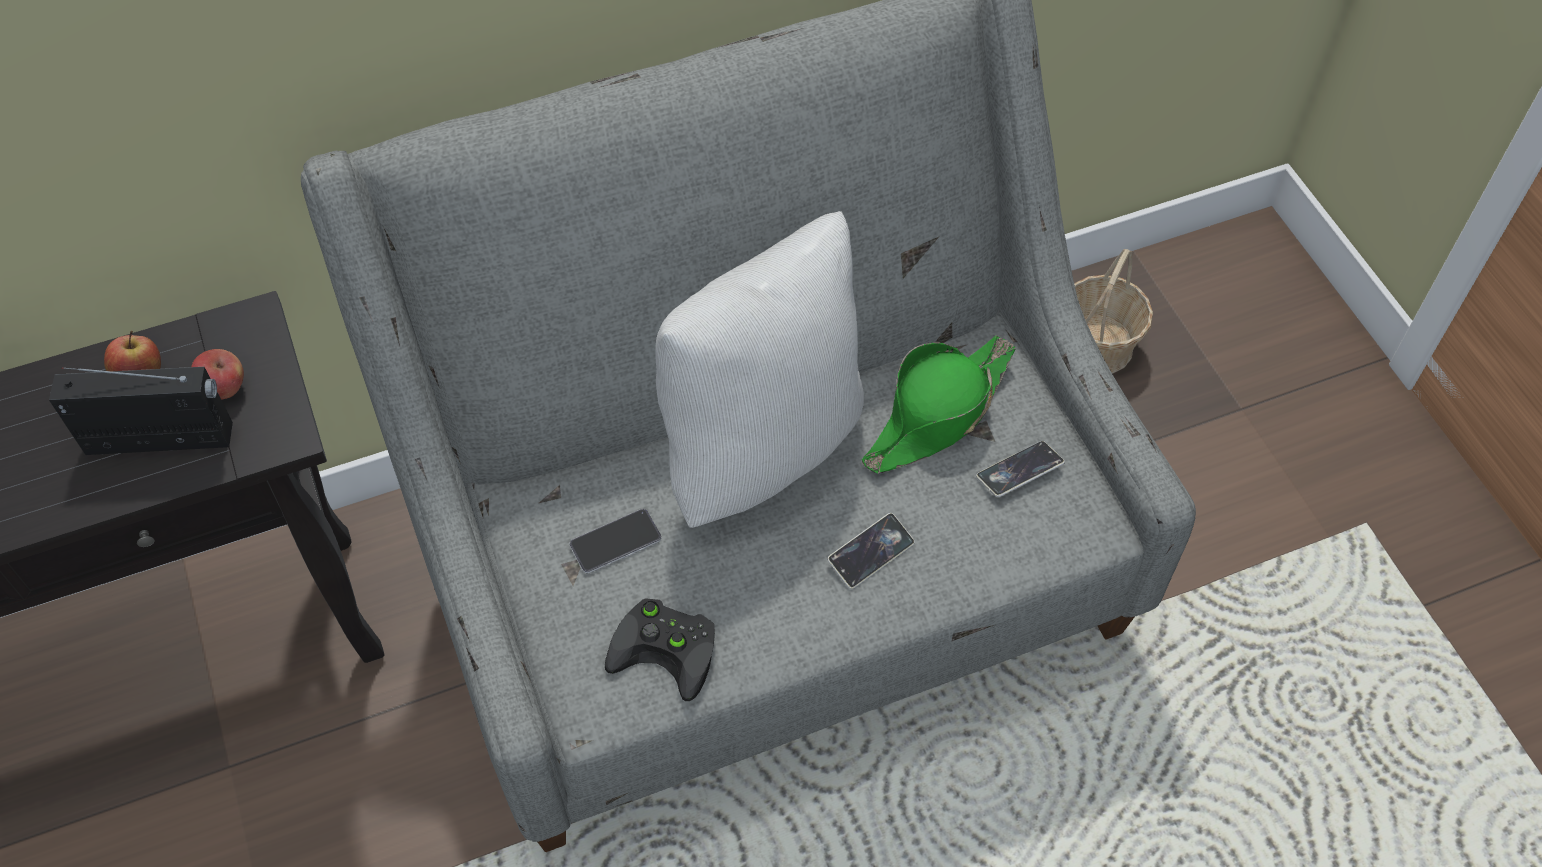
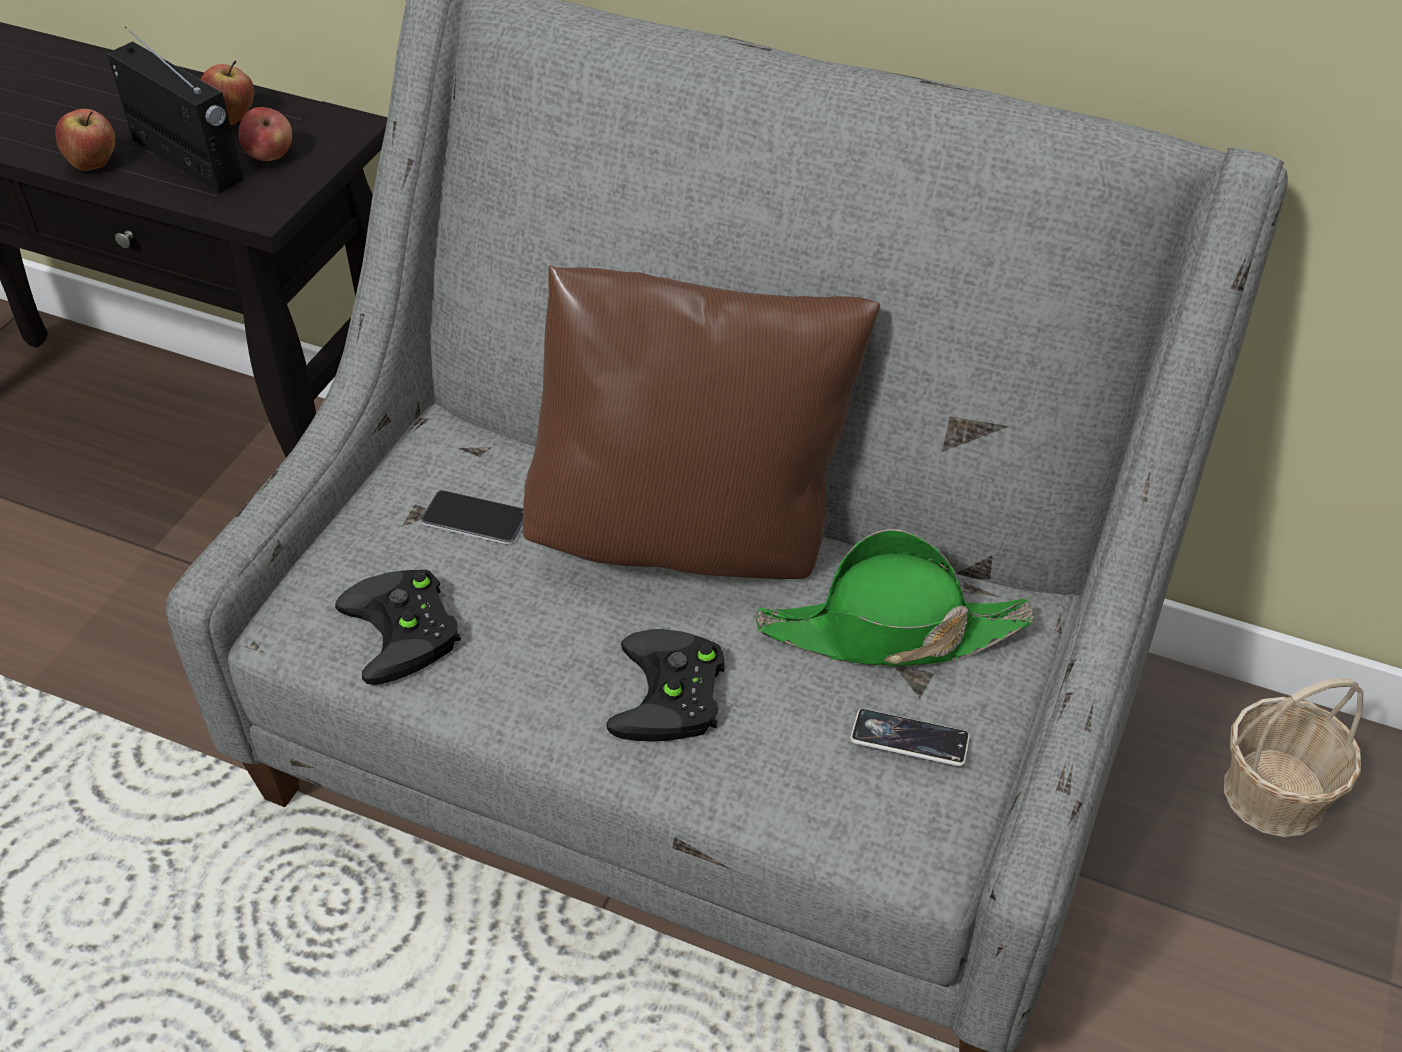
camera: 45 degrees right, 10 degrees down
white pillow [656,211,864,528] -> brown pillow [523,265,880,579]
phone [828,513,915,589] -> black game controller [606,629,725,742]
none -> apple [55,109,115,171]

